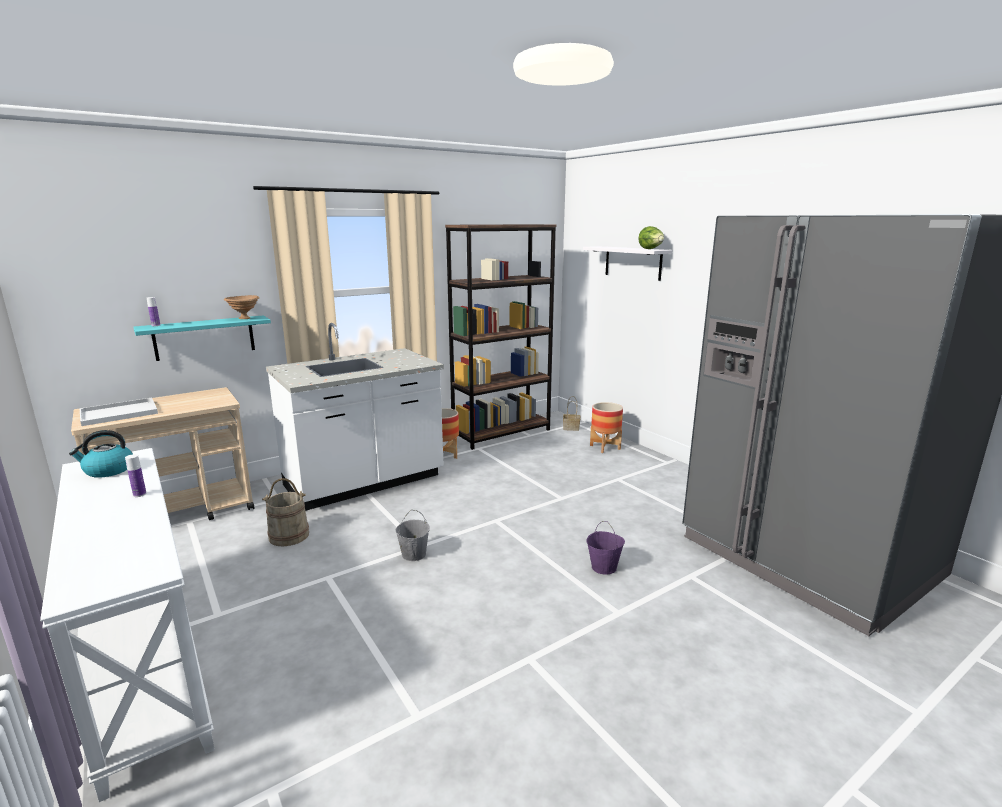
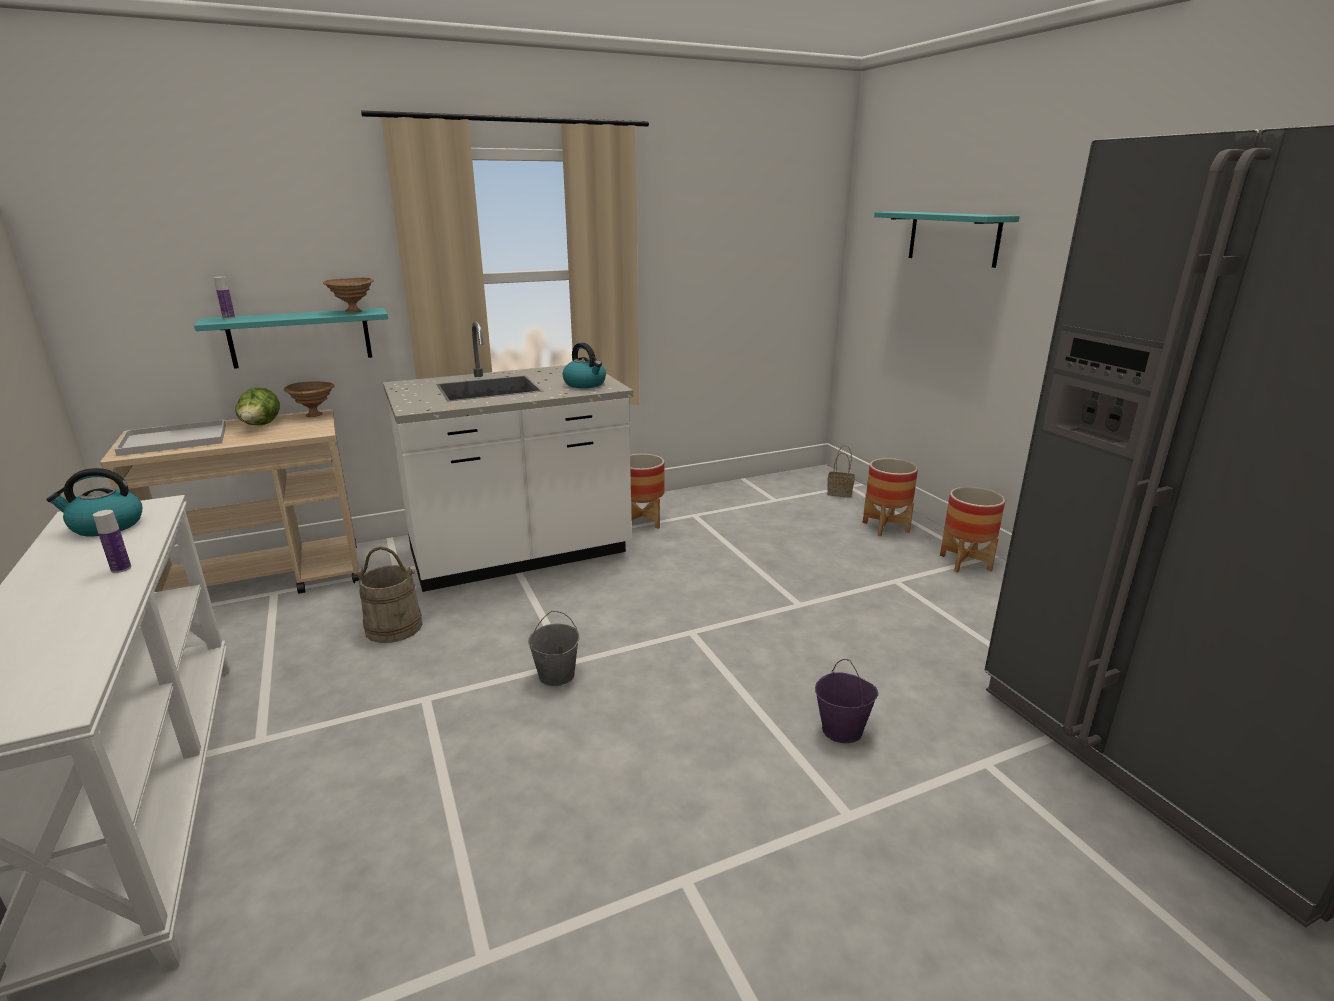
camera: 10 degrees right, 5 degrees up
brown bookcase [445,224,556,450] -> none
white shelf [583,246,672,281] -> turquoise shelf [874,212,1020,268]
lettuce [638,226,664,249] -> lettuce moved to [235,388,280,425]
none -> brown bowl [284,381,335,417]
none -> kettle [563,343,606,388]
none -> planter [940,487,1005,573]

